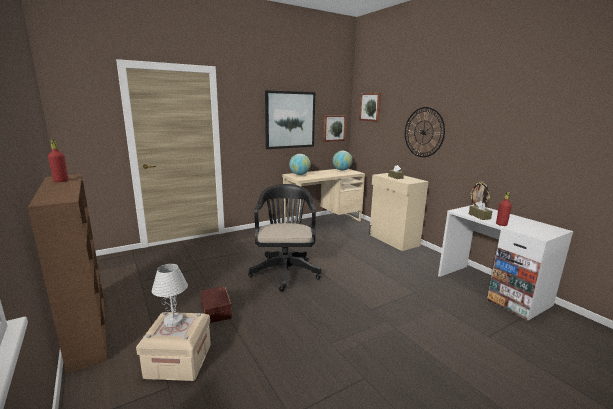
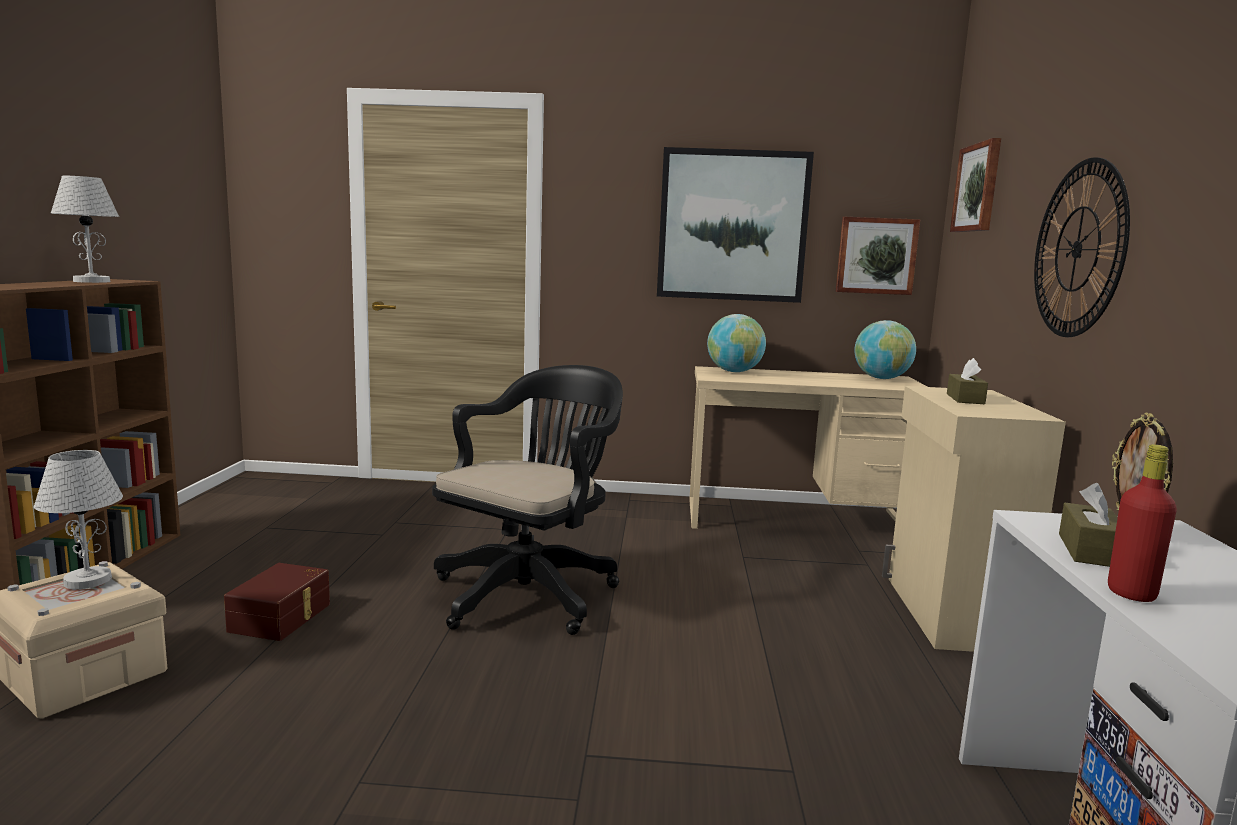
camera: 35 degrees right, 5 degrees down
red bottle [48,140,68,182] -> white table lamp [51,176,119,283]

